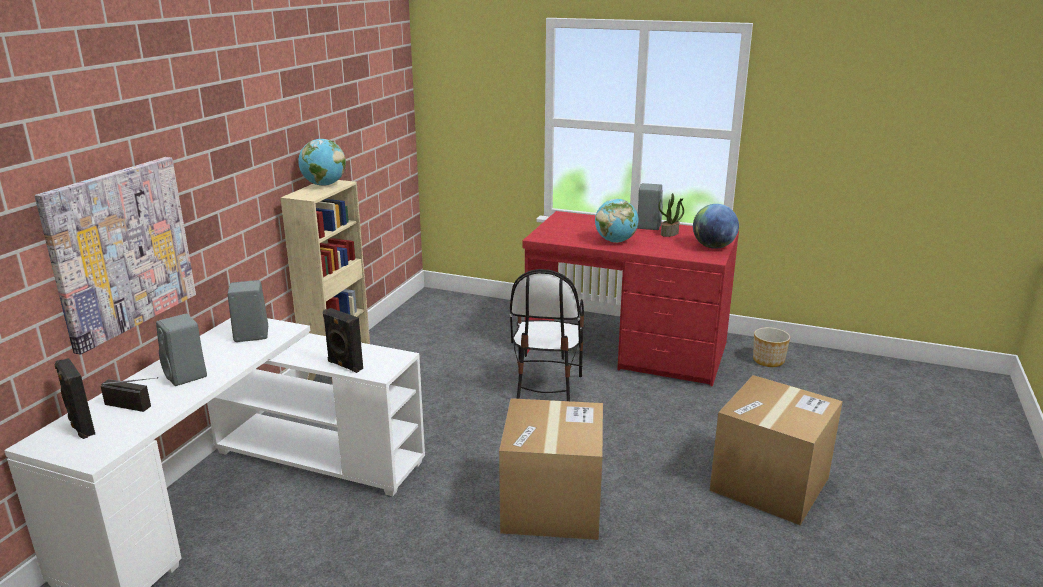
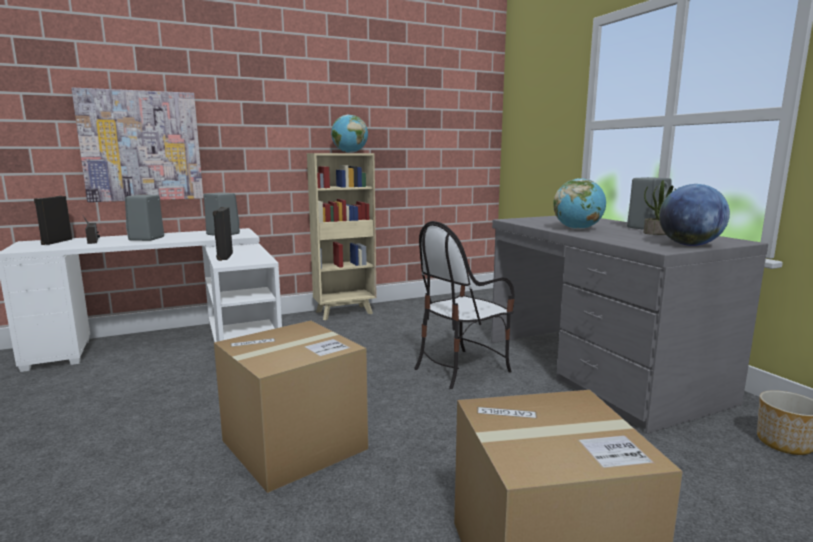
camera: 45 degrees right, 10 degrees down
red desk [522,211,739,386] -> grey desk [491,216,768,434]

